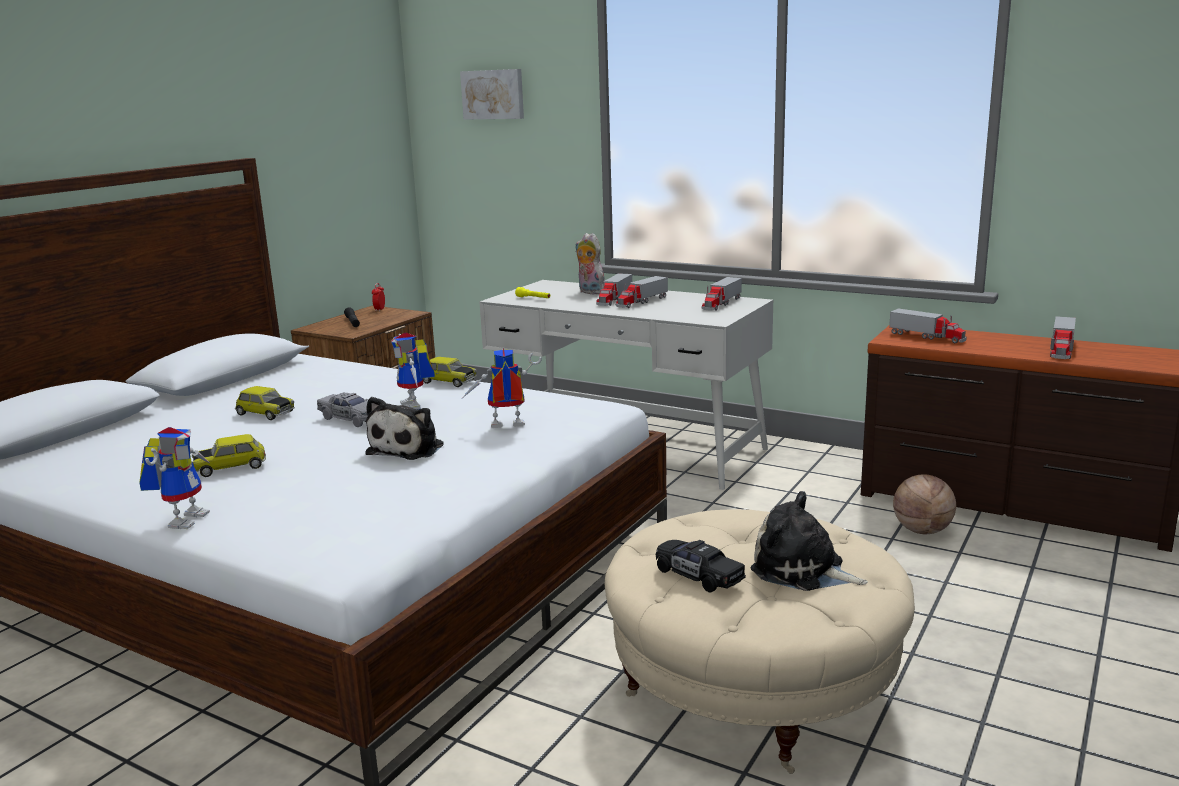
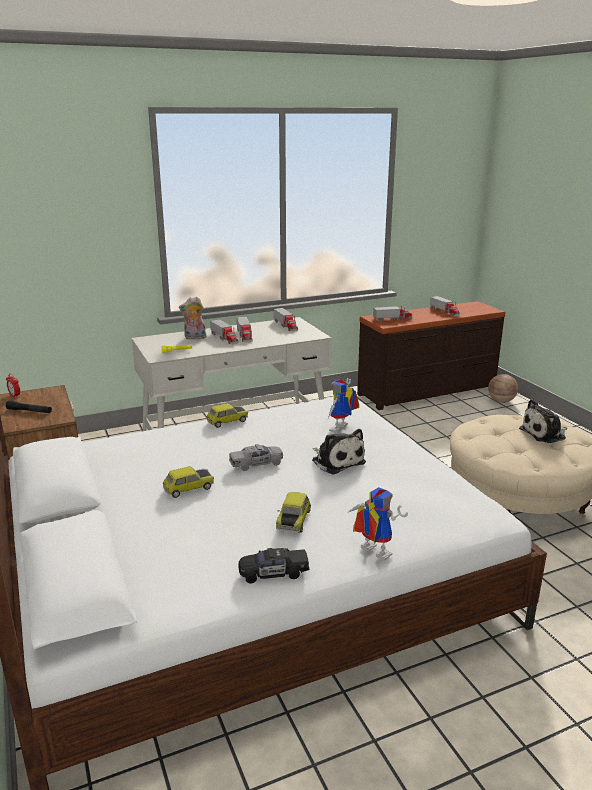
camera: 55 degrees left, 5 degrees up
toy robot [391,333,435,409] -> none
picture [460,69,524,119] -> none
black toy car [656,540,746,593] -> black toy car moved to [238,548,309,584]
basketball [893,474,956,534] -> basketball moved to [488,374,518,403]

